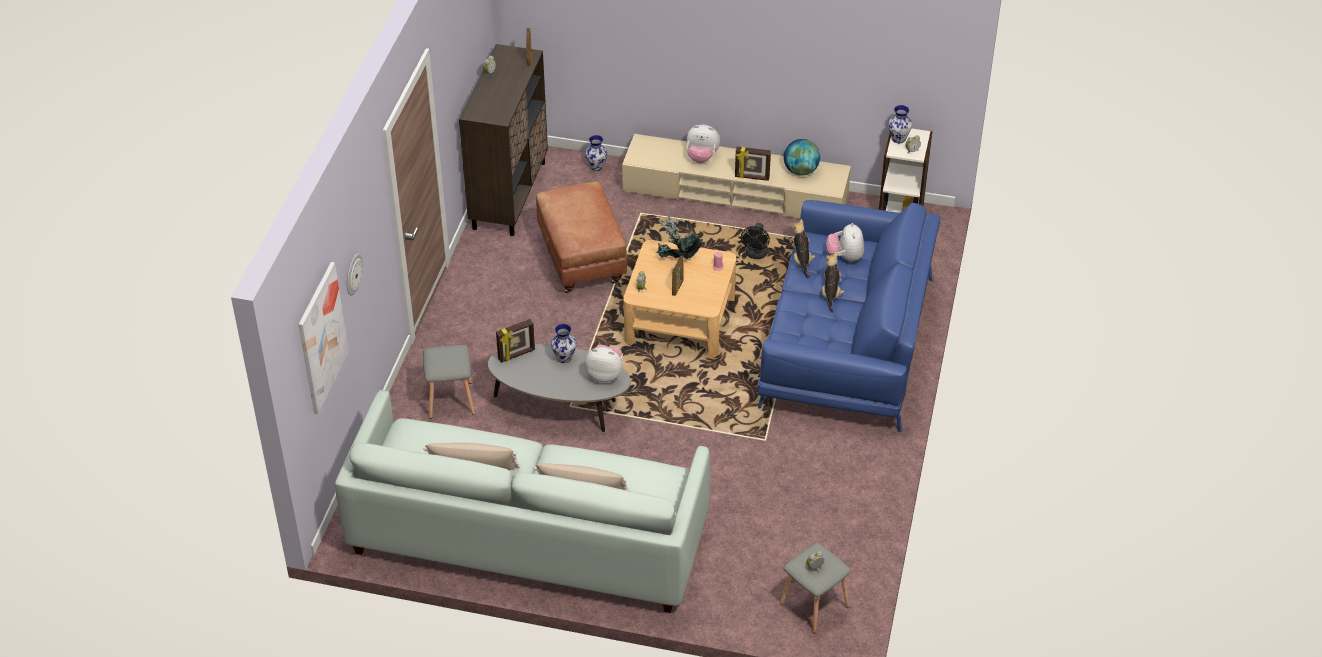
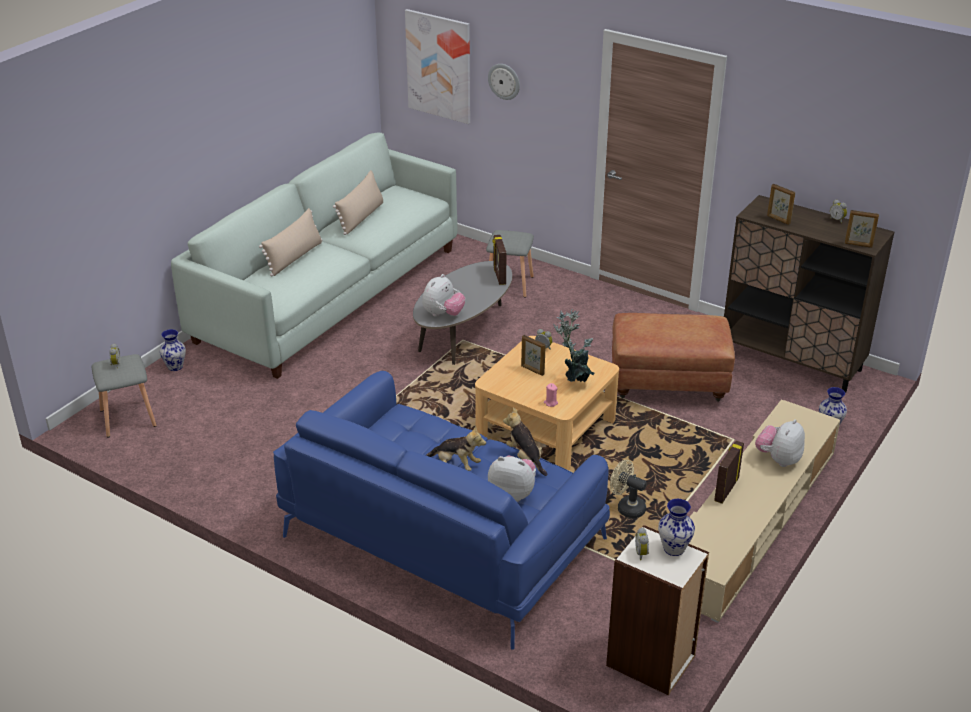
camera: 110 degrees right, 10 degrees down
vase [551,324,577,363] -> vase moved to [160,329,186,371]
black fan [741,223,770,259] -> beige fan [610,459,646,518]
globe [784,139,820,176] -> none
plush toy [792,219,815,278] -> plush toy turned 135 degrees counterclockwise [503,407,547,476]
none -> picture frame [767,184,795,225]

